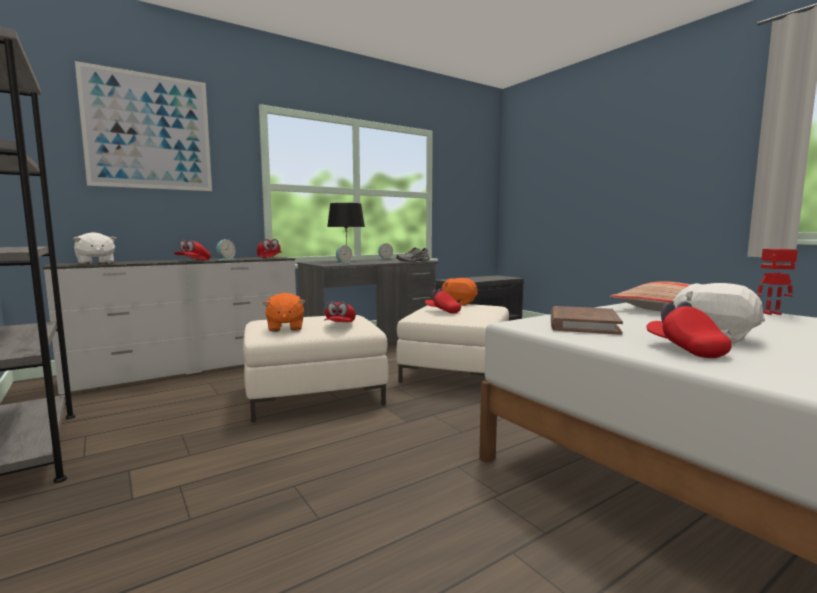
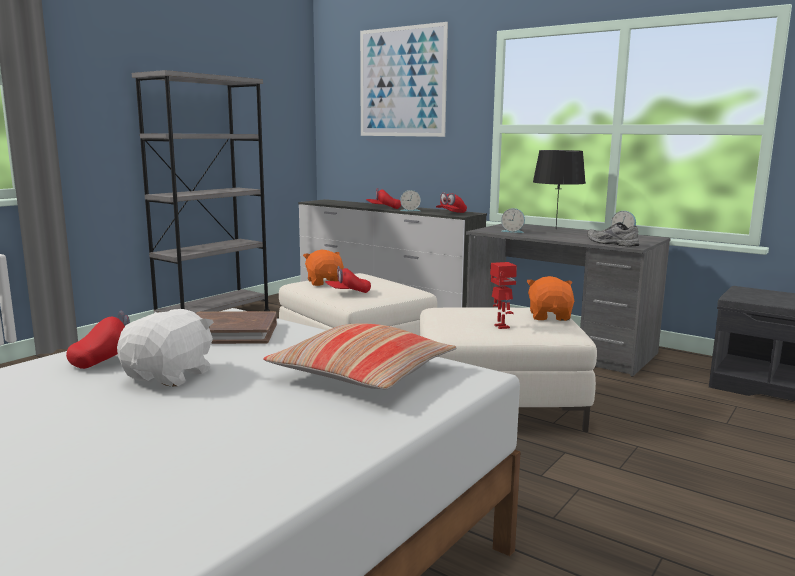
camera: 70 degrees right, 5 degrees up
white plush toy [73,232,117,265] -> none
orange plush toy [263,293,305,332] -> orange plush toy turned 105 degrees clockwise [303,250,344,286]
red cap [425,289,461,313] -> none
toy robot [757,249,798,315] -> toy robot moved to [490,262,517,329]

